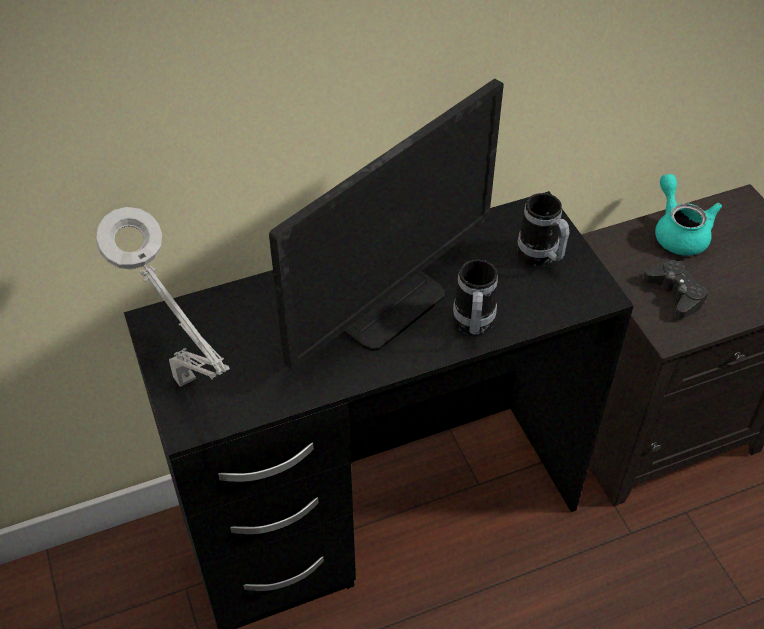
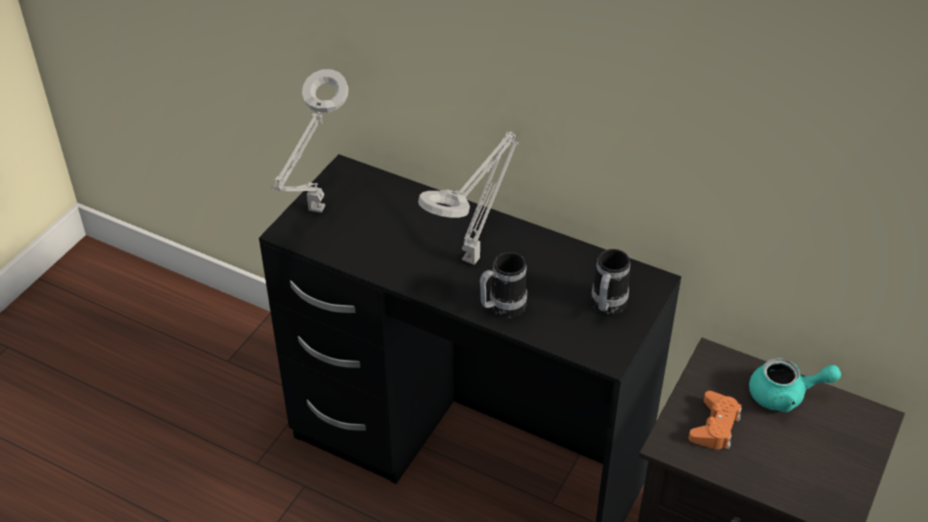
camera: 50 degrees right, 5 degrees down
monitor [269,79,504,370] -> grey table lamp [418,131,519,265]
black game controller [643,260,709,319] -> orange game controller [689,391,742,449]
turquoise teapot [655,174,722,256] -> turquoise teapot turned 60 degrees clockwise [749,358,841,412]

